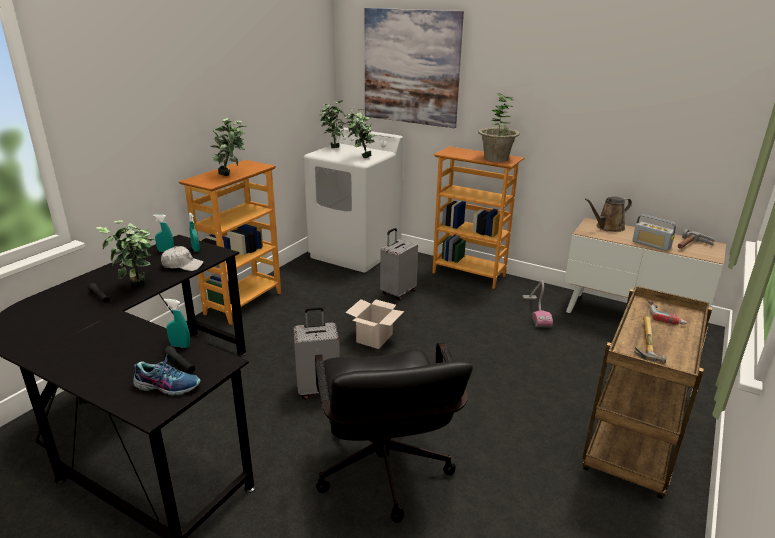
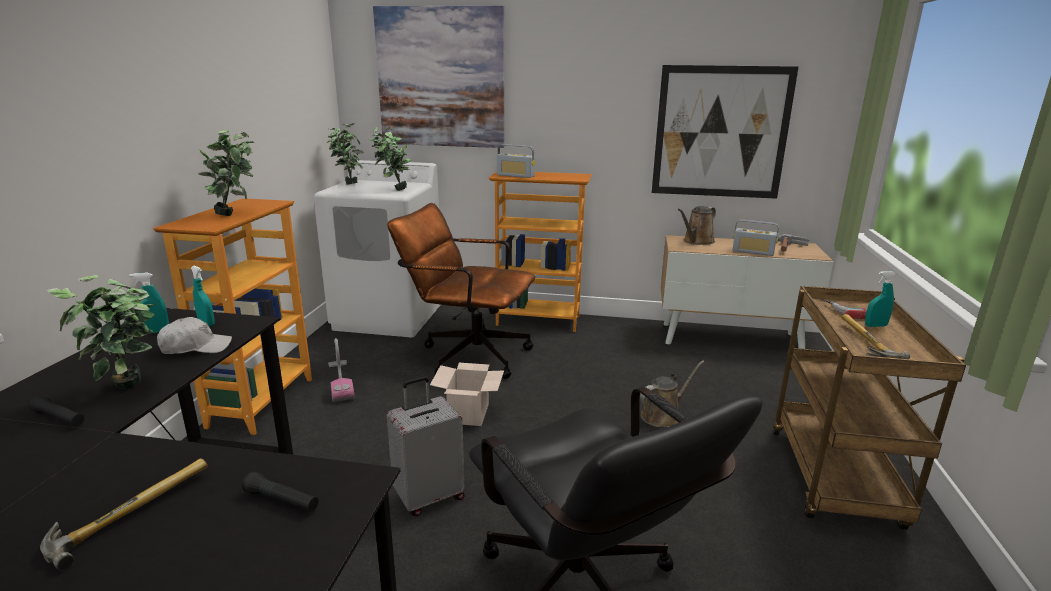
camera: 20 degrees left, 5 degrees down
shoe [133,355,201,396] -> none
turquoise spray bottle [164,299,190,348] -> turquoise spray bottle moved to [865,271,897,327]
grey suitcase [380,228,418,300] -> brown office chair [387,203,535,379]
potted plant [478,93,520,162] -> none
vacuum cleaner [522,280,553,327] -> vacuum cleaner moved to [328,338,355,402]
none -> hammer [40,459,208,570]
none -> radio [497,144,535,178]
none -> brown watering can [640,361,705,427]
none -> picture [652,65,798,199]

